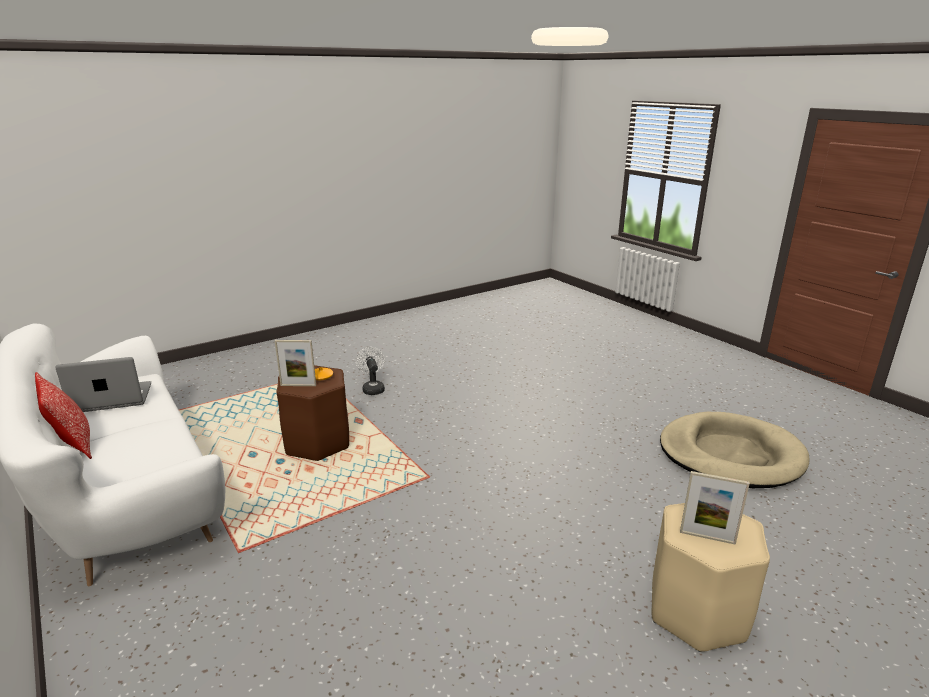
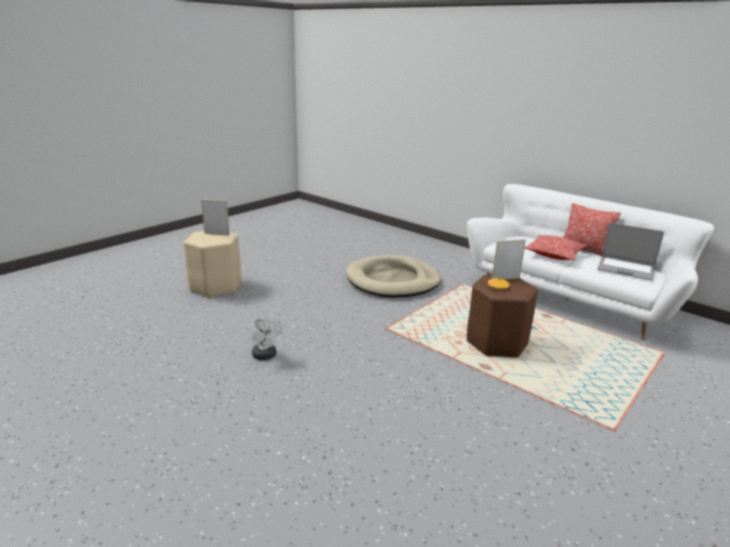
camera: 165 degrees right, 0 degrees up
laptop [55,357,151,412] -> laptop turned 60 degrees clockwise [597,223,664,281]
white fan [356,347,385,395] -> white fan moved to [251,317,283,360]
beige dog bed [660,412,810,488] -> beige dog bed moved to [346,255,441,298]
none -> pillow [525,235,587,260]

